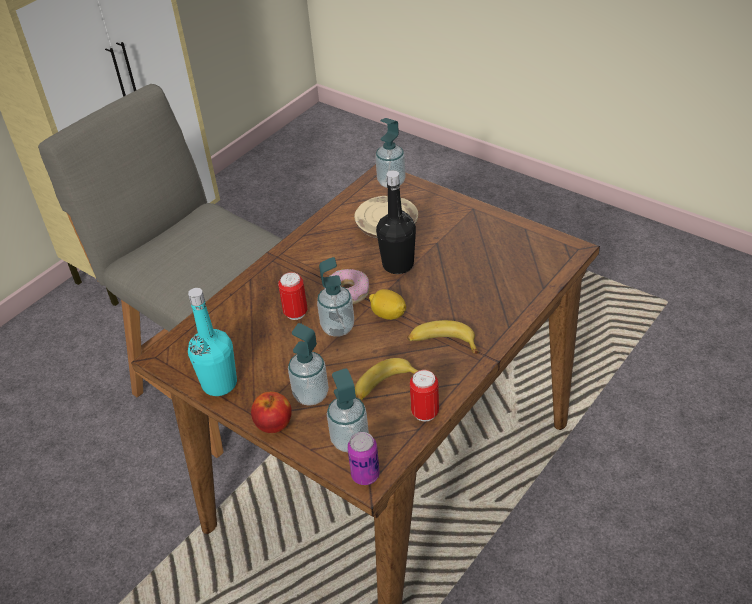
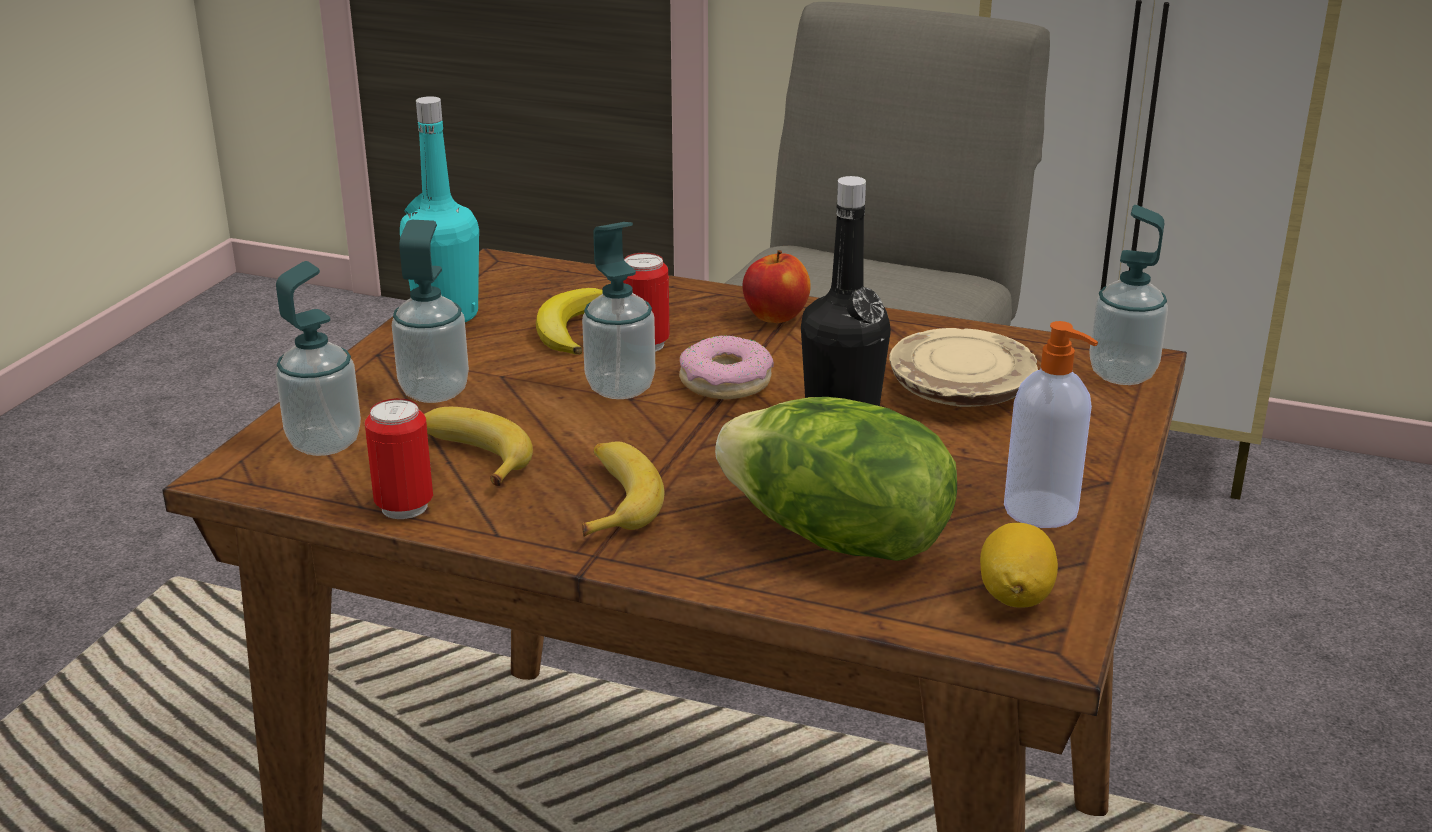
camera: 70 degrees right, 15 degrees down
apple [251,392,292,433] -> apple moved to [742,250,811,323]
can [347,432,380,485] -> none
lemon [369,289,406,320] -> lemon moved to [980,523,1058,608]
none -> banana [536,288,603,355]
none -> lettuce [715,397,957,561]
none -> soap dispenser [1004,321,1098,528]

